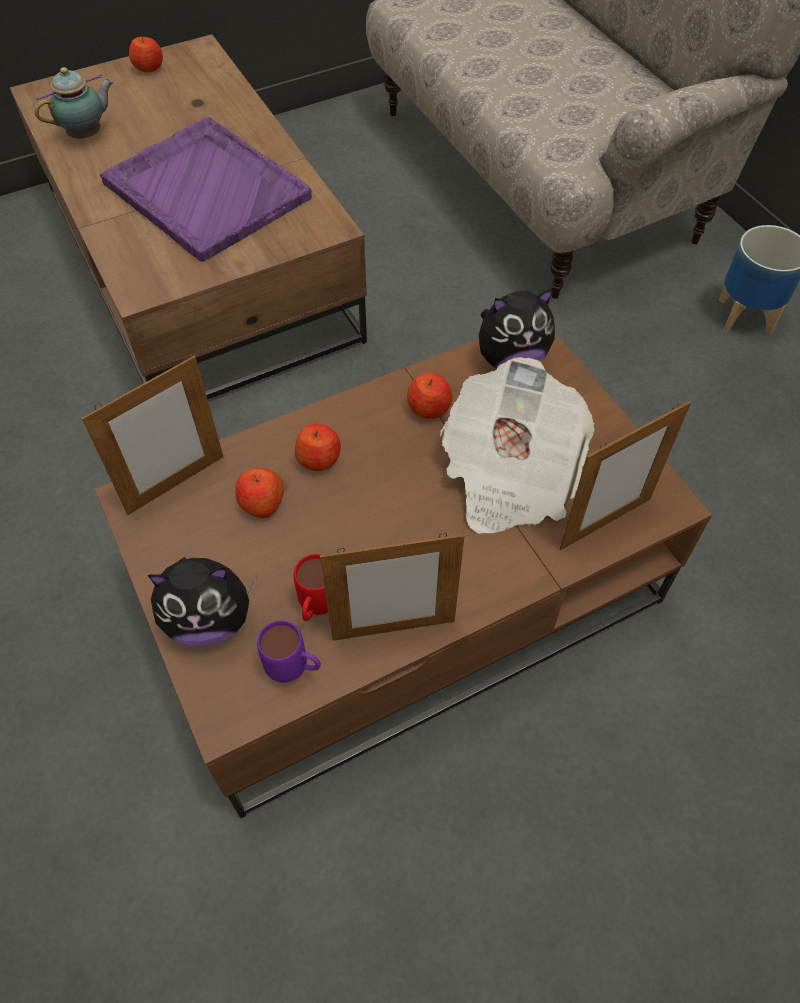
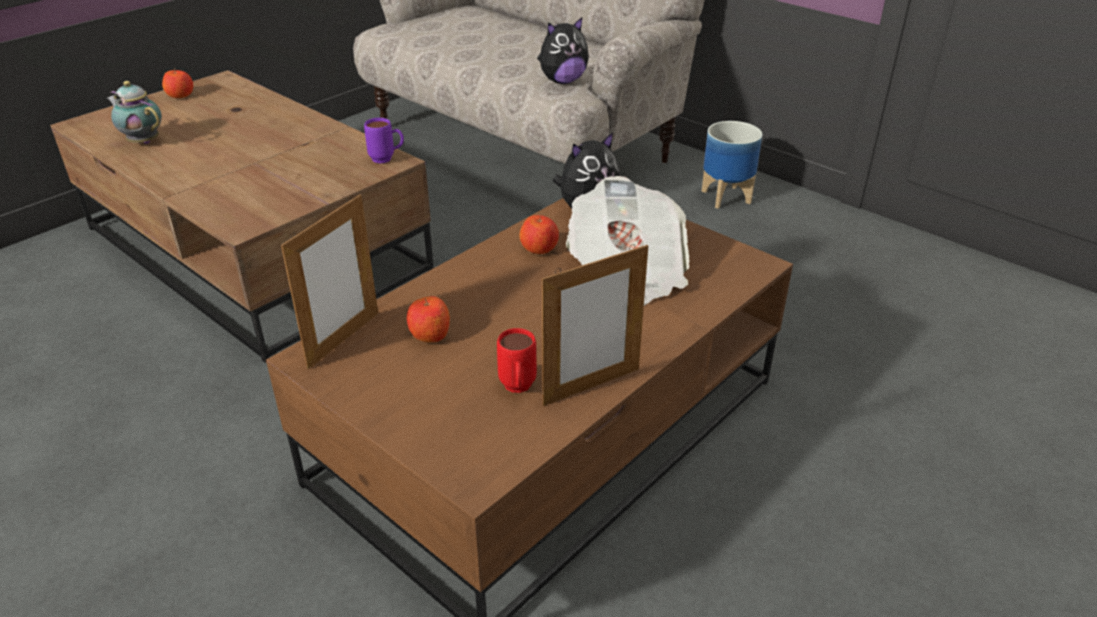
camera: 20 degrees left, 20 degrees down
teapot [35,67,114,138] -> teapot turned 90 degrees counterclockwise [107,81,162,144]
purple tray [100,117,312,262] -> none
plush toy [147,557,257,646] -> plush toy moved to [537,17,589,84]
purple mug [257,621,321,682] -> purple mug moved to [364,118,404,164]
apple [295,424,341,471] -> none
picture frame [560,401,691,550] -> none

